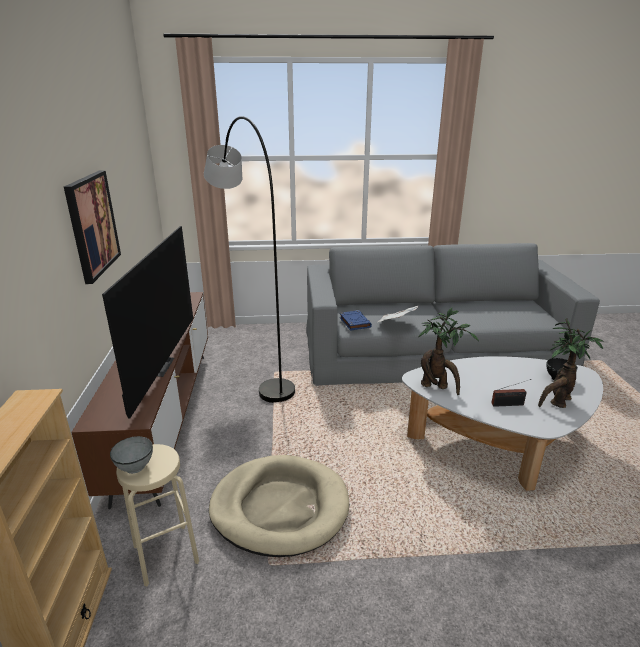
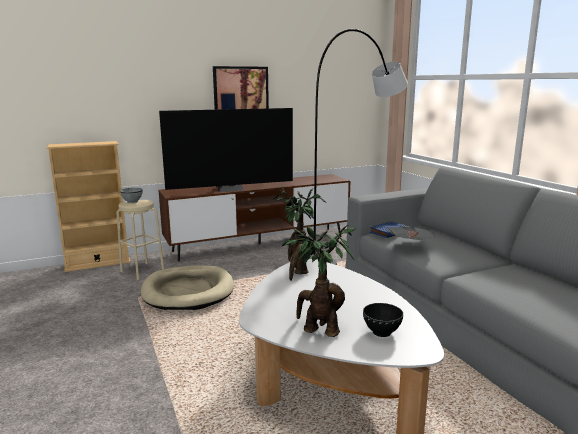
camera: 70 degrees right, 10 degrees down
radio [491,379,531,407] -> none

